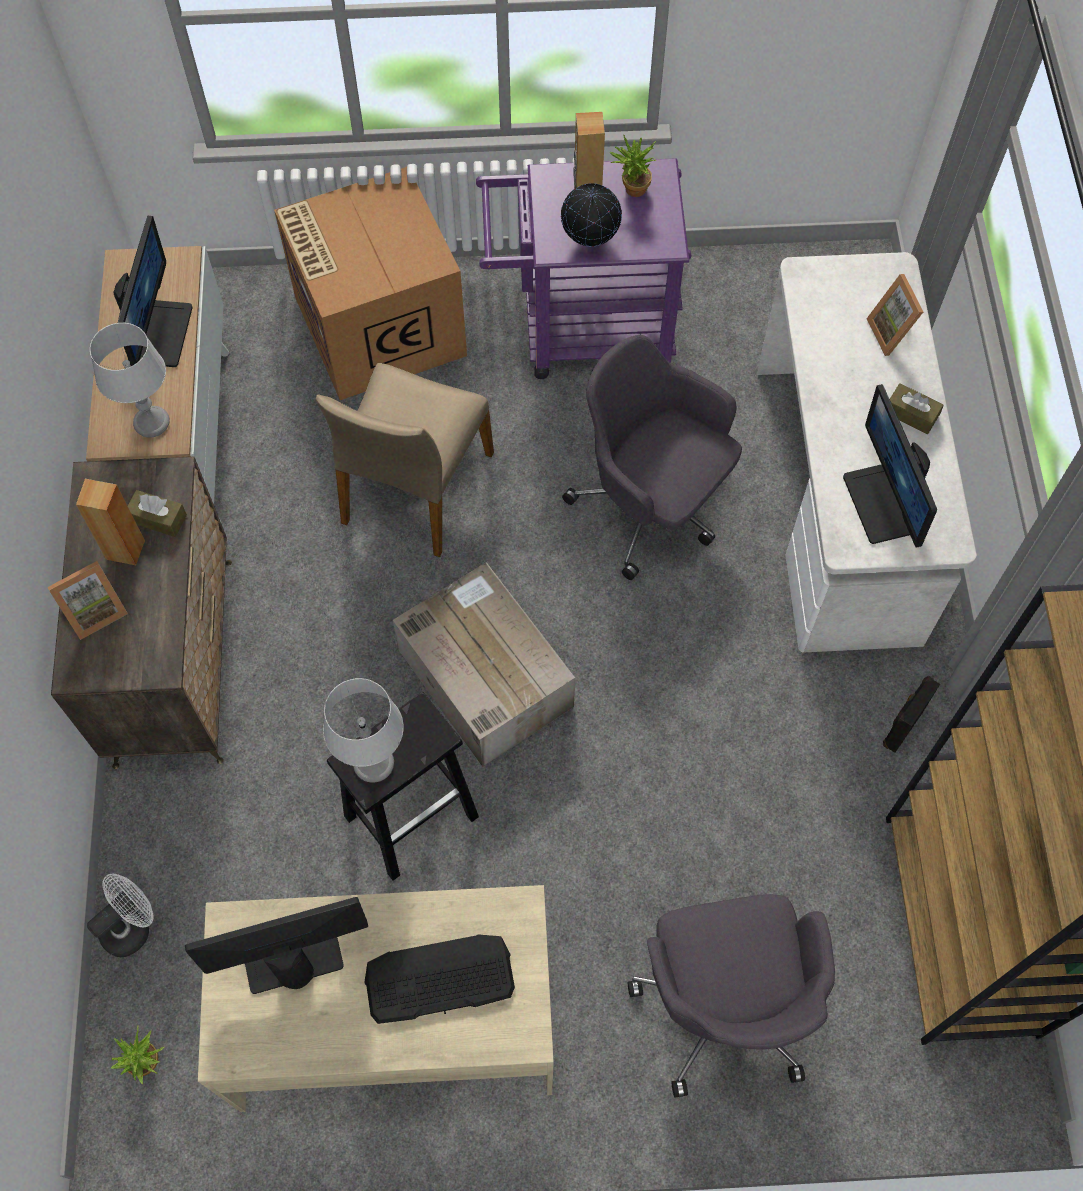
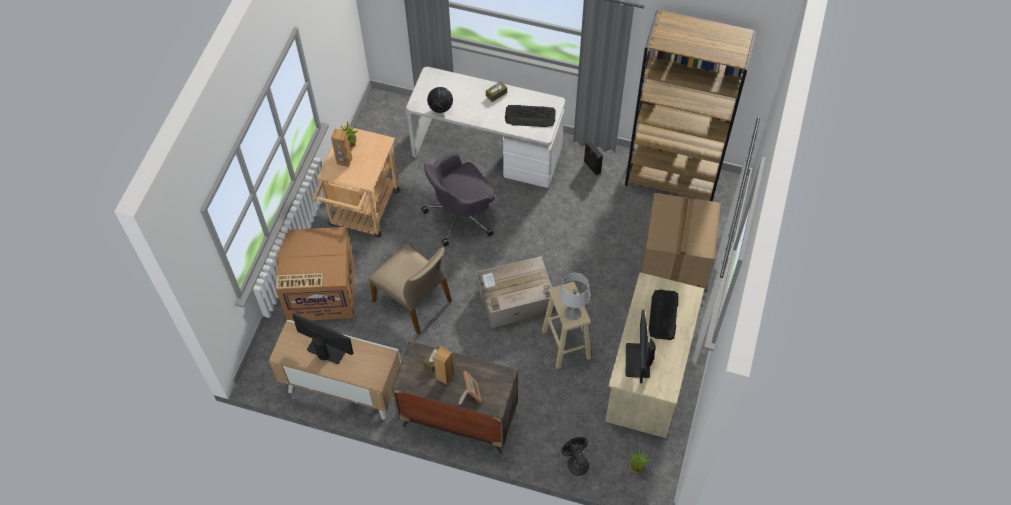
camera: 70 degrees left, 5 degrees down
white fan [87,873,153,957] -> black fan [562,437,589,476]
grey table lamp [90,323,170,438] -> none
black stool [327,692,479,881] -> beige stool [542,282,591,369]
purple cart [476,158,691,379] -> beige cart [313,125,400,238]
globe [561,183,622,247] -> globe moved to [427,87,453,113]
grey office chair [628,894,835,1098] -> cardboard box [641,193,721,293]
monitor [843,384,937,548] -> keyboard [505,105,556,127]
picture frame [867,274,923,356] -> none

